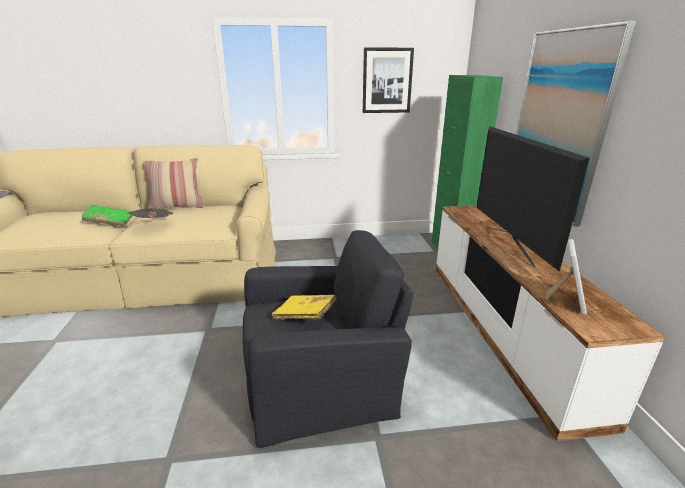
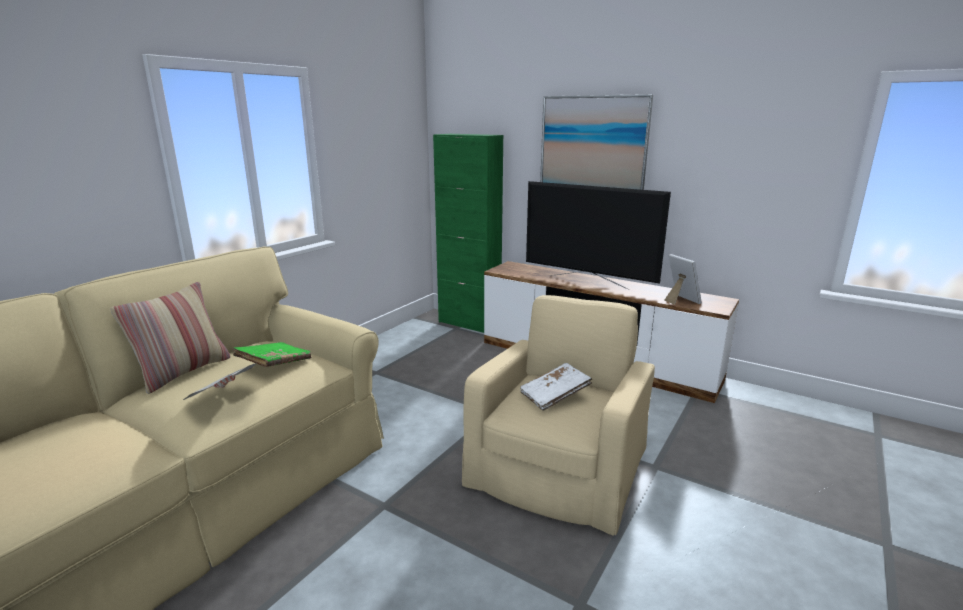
camera: 50 degrees left, 5 degrees down
green book [82,205,133,226] -> green book moved to [232,342,312,367]
black armchair [243,230,413,448] -> beige armchair [462,295,655,536]
yellow book [271,295,337,320] -> white book [520,363,592,411]
picture [363,47,414,113] -> none

